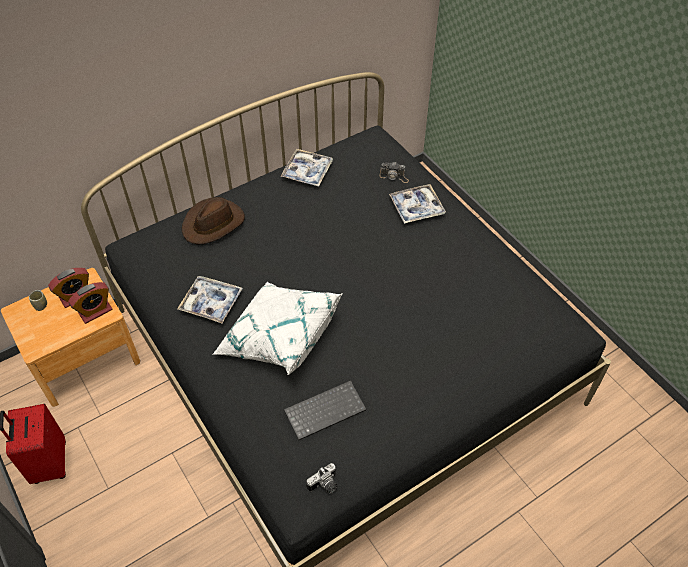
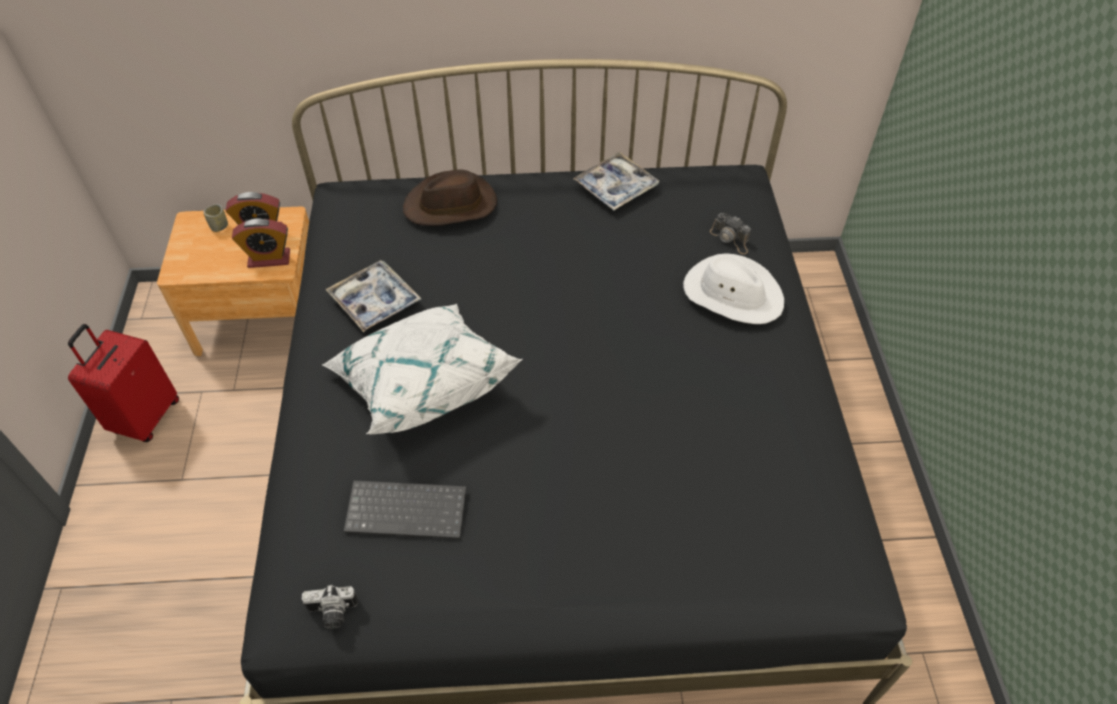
camera: 30 degrees right, 0 degrees up
tray [389,184,446,224] -> white hat [683,253,784,324]

